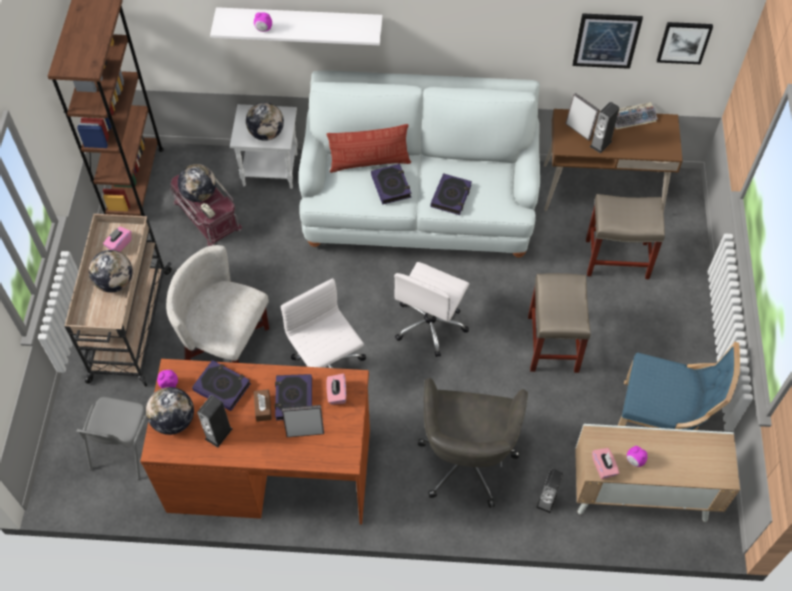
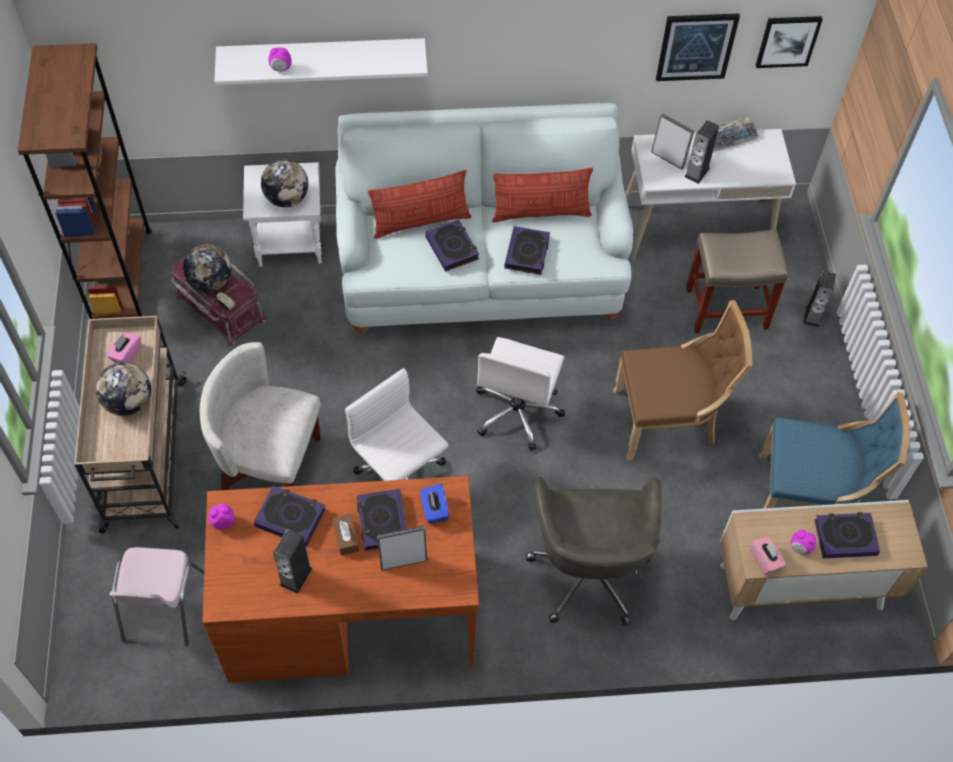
camera: 10 degrees left, 0 degrees up
grey chair [76,397,147,480] -> pink chair [109,547,204,646]
globe [146,387,194,435] -> none
pink tissue box [327,373,346,405] -> blue tissue box [420,483,449,524]
beige stool [528,273,590,373] -> brown chair [613,300,752,461]
speaker [536,468,563,513] -> speaker moved to [803,271,836,327]
brown desk [544,109,683,213] -> white desk [626,129,796,260]
none -> pillow [492,168,593,222]
none -> book [814,512,880,558]

